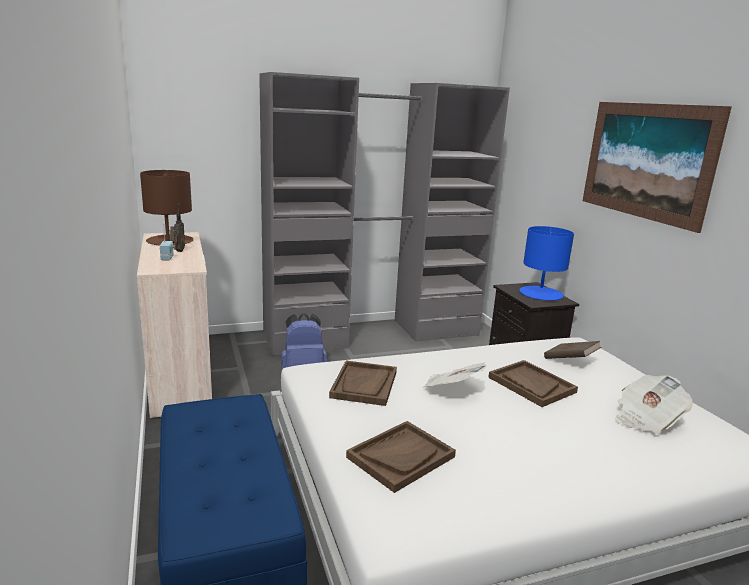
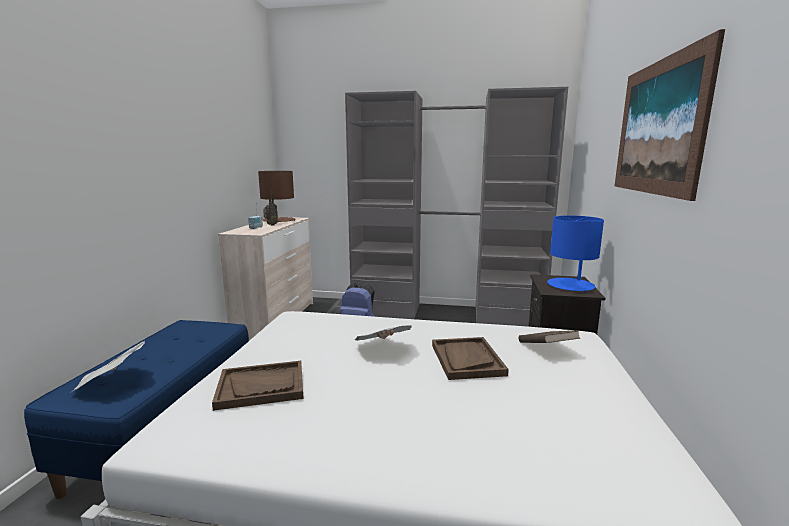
camera: 30 degrees right, 5 degrees down
brown tray [329,361,397,406] -> none
newspaper [615,375,693,434] -> newspaper moved to [71,342,145,392]

